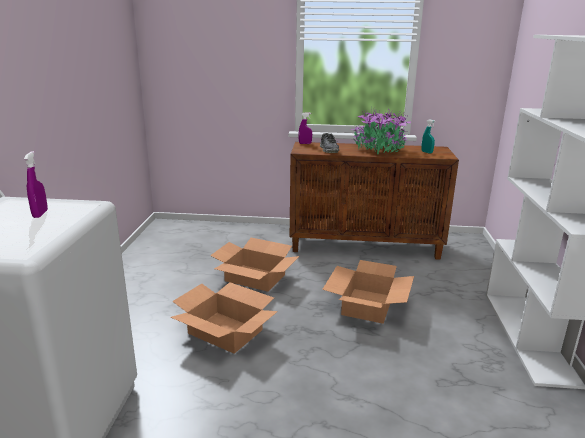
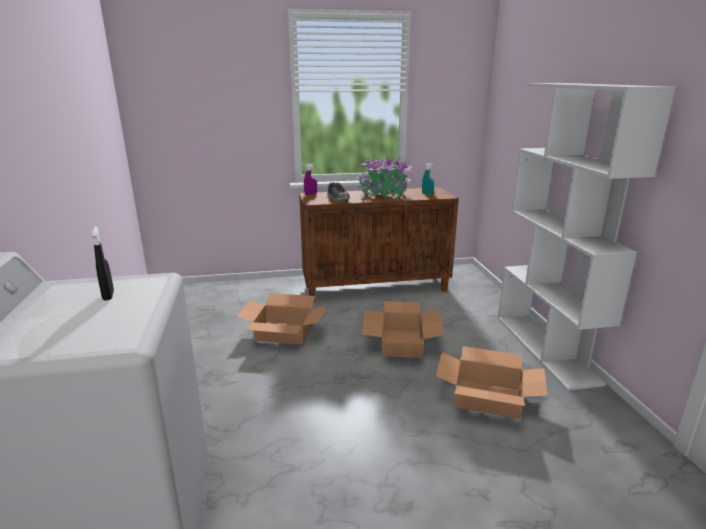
camera: 15 degrees left, 0 degrees up
purple spray bottle [24,151,48,218] -> black spray bottle [92,226,114,301]
cardboard box [170,282,278,353] -> cardboard box moved to [436,346,548,419]

